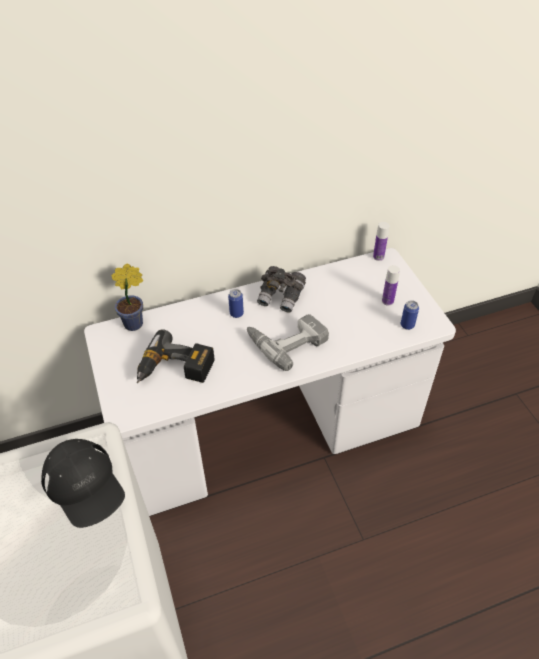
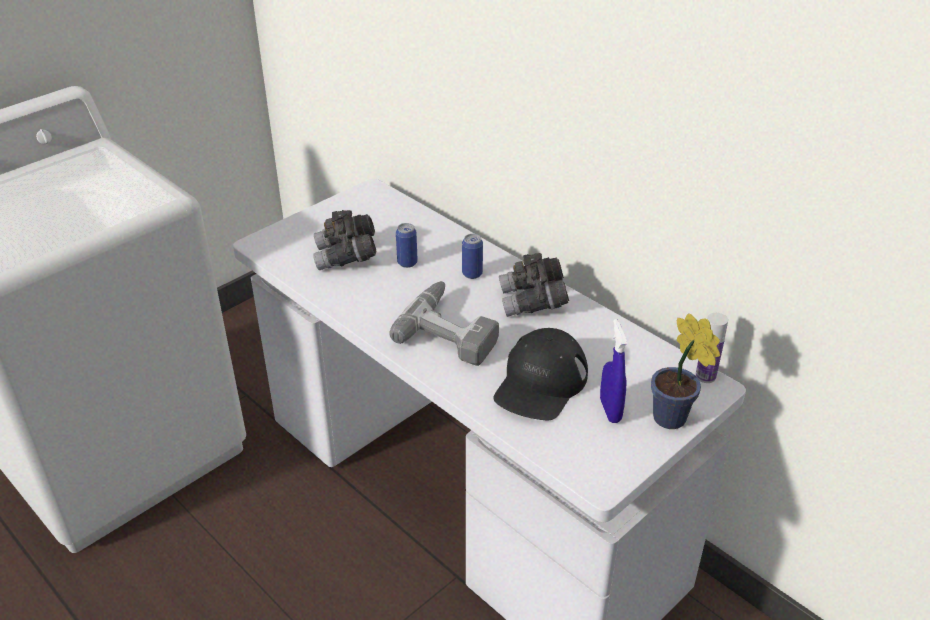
camera: 65 degrees right, 10 degrees down
black cap [41,439,125,528] -> black cap moved to [493,328,588,421]
potted plant [111,263,143,331] -> potted plant moved to [651,313,720,429]
power drill [137,329,214,383] -> grey binoculars [313,210,376,270]
bottle [382,265,400,306] -> blue spray bottle [600,319,628,423]
can [401,300,419,330] -> can moved to [396,223,418,268]

